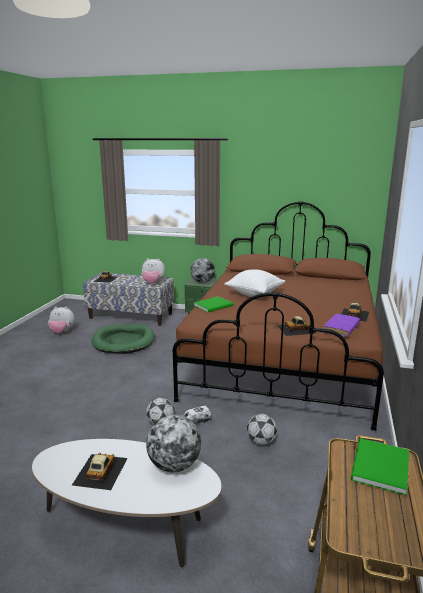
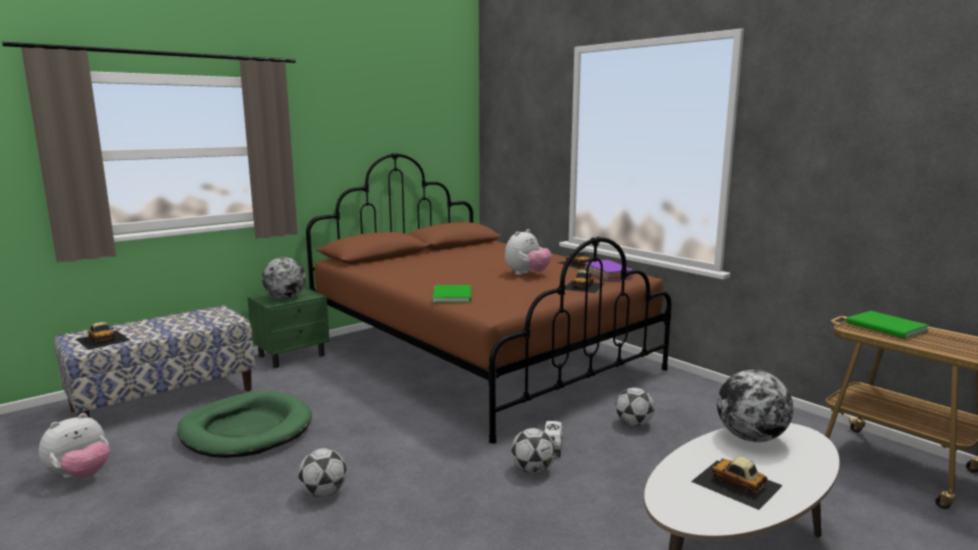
camera: 55 degrees left, 5 degrees down
plush toy [142,258,165,284] -> plush toy moved to [505,229,552,275]
white pillow [224,269,285,297] -> none
none -> football [298,448,347,497]

